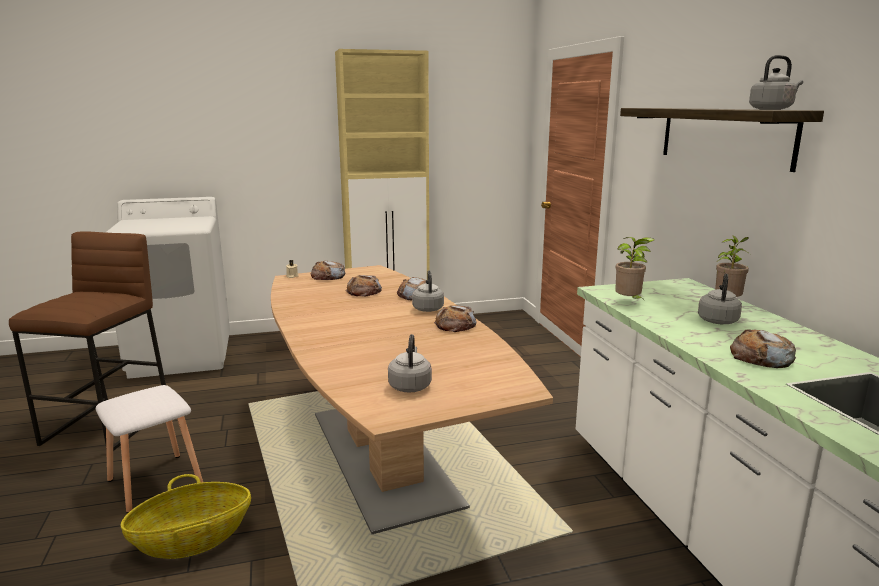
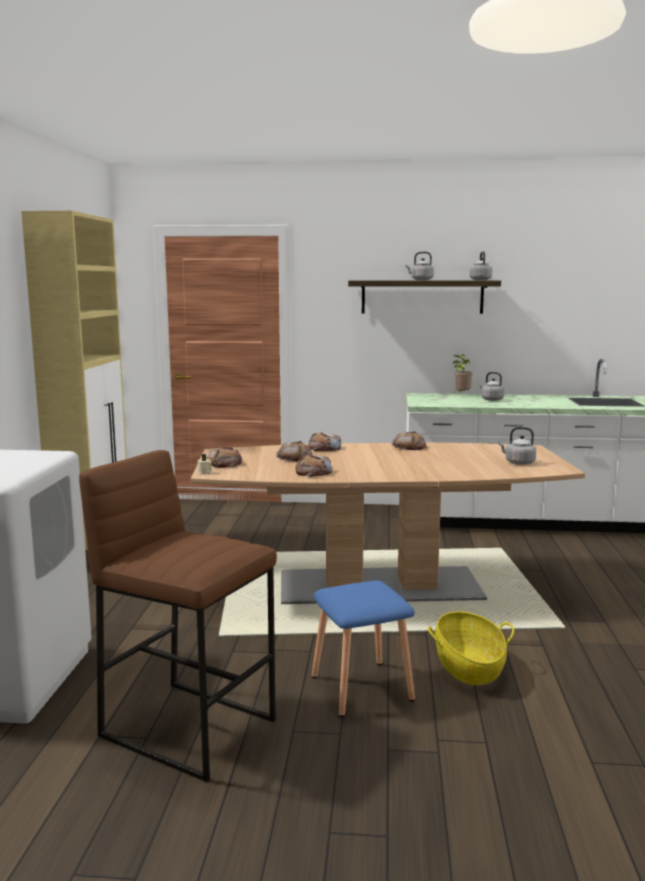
camera: 70 degrees left, 5 degrees down
white stool [95,385,203,513] -> blue stool [312,581,415,717]
grey kettle [412,270,444,312] -> grey kettle moved to [406,252,434,280]
potted plant [615,237,654,302] -> none
bread [730,329,796,368] -> bread moved to [295,454,333,477]

